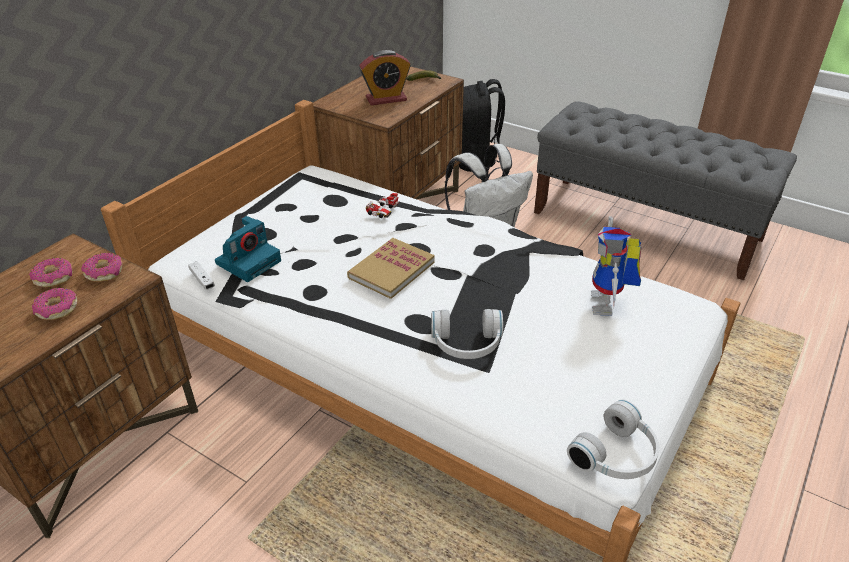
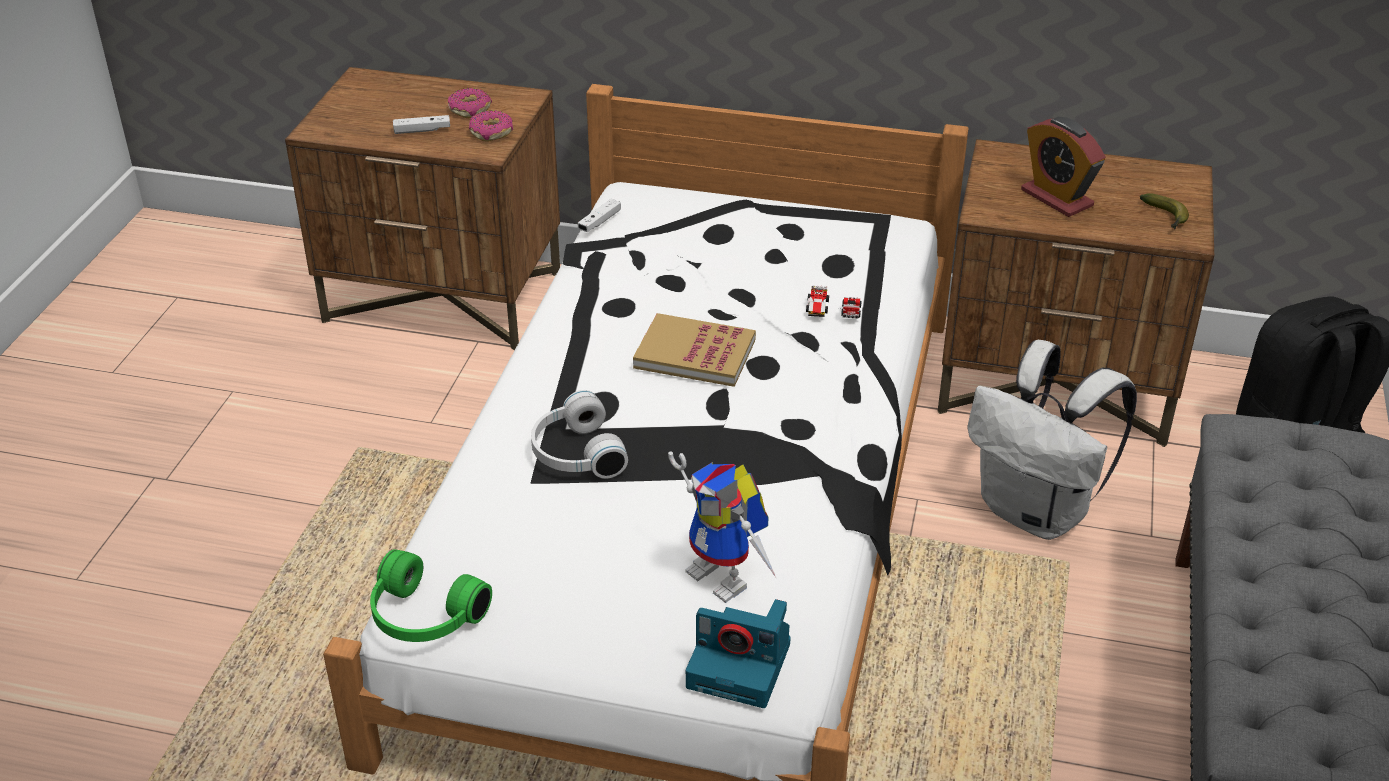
camera: 70 degrees right, 0 degrees up
donut [32,288,77,320] -> white game controller [393,115,450,134]
camera [215,216,281,282] -> camera moved to [686,599,791,708]
white headphones [567,399,659,479] -> green headphones [370,549,492,642]
toy robot [591,216,642,316] -> toy robot turned 120 degrees counterclockwise [668,452,777,603]

